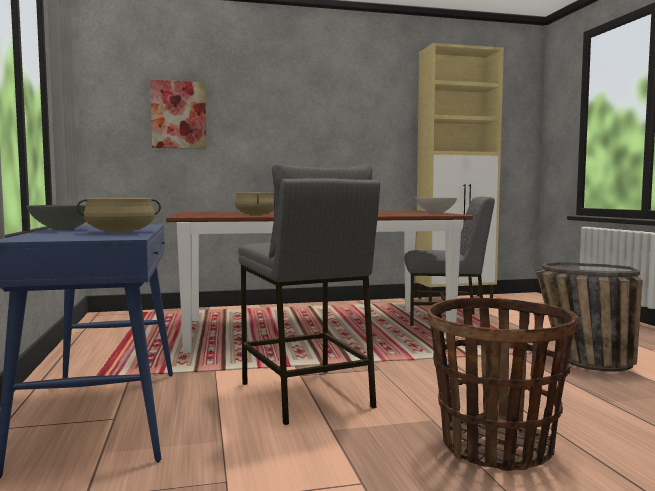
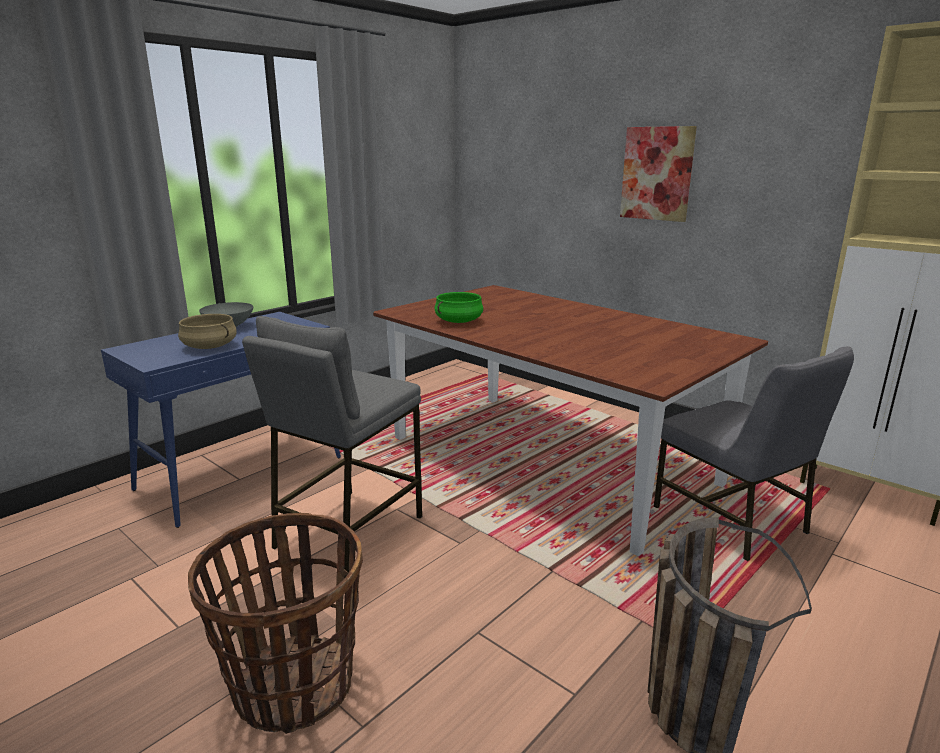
camera: 55 degrees right, 15 degrees up
picture [150,80,206,149] -> picture moved to [620,126,697,222]
beige cooking pot [235,193,274,215] -> green cooking pot [435,292,483,323]
white bowl [416,198,457,214] -> none

